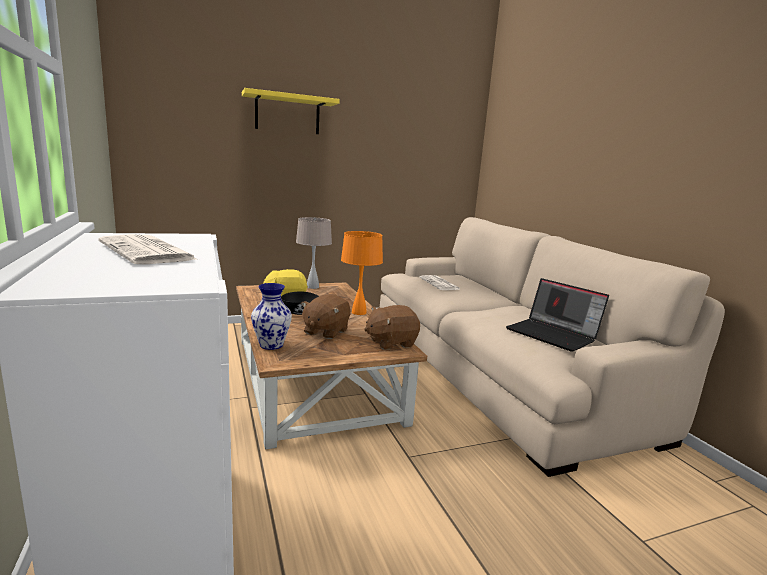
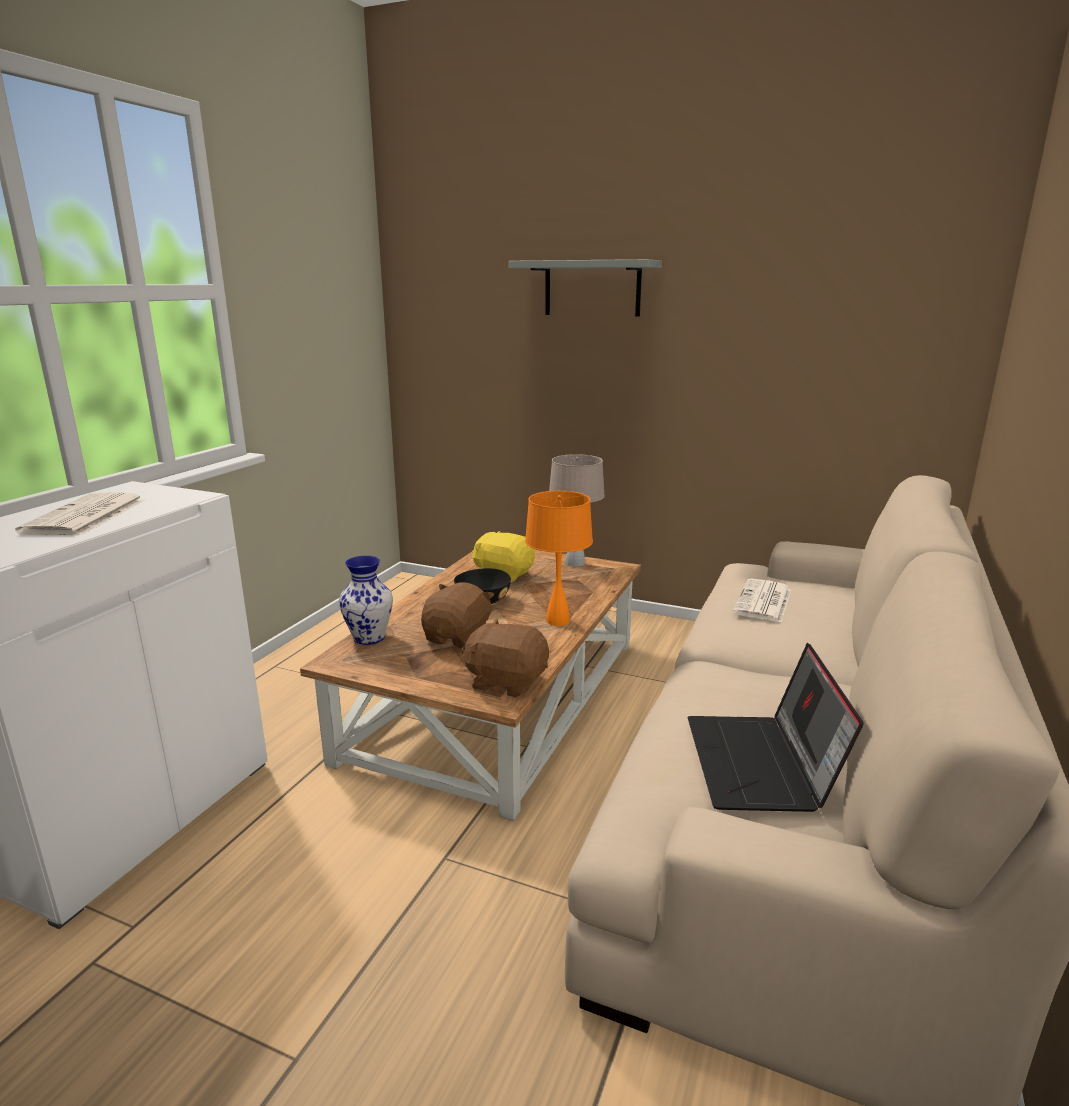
camera: 45 degrees right, 5 degrees up
yellow shelf [242,88,340,134] -> grey shelf [508,259,662,317]
brown plush toy [301,294,351,339] -> brown plush toy turned 135 degrees clockwise [421,582,494,648]

